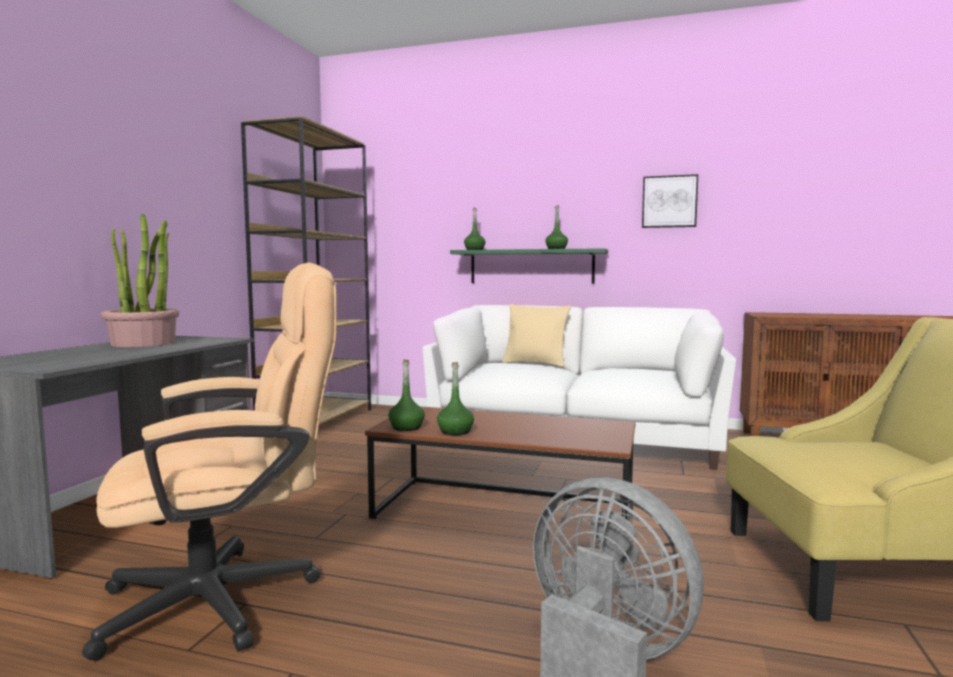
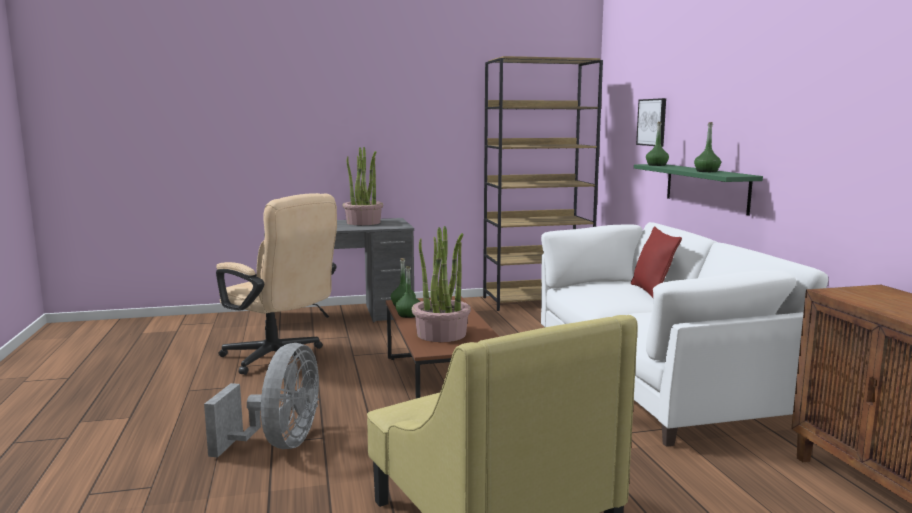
camera: 60 degrees right, 5 degrees up
beige pillow [502,304,571,367] -> red pillow [631,226,682,298]
picture [642,174,698,228] -> picture moved to [636,98,666,147]
none -> potted plant [412,226,471,342]

